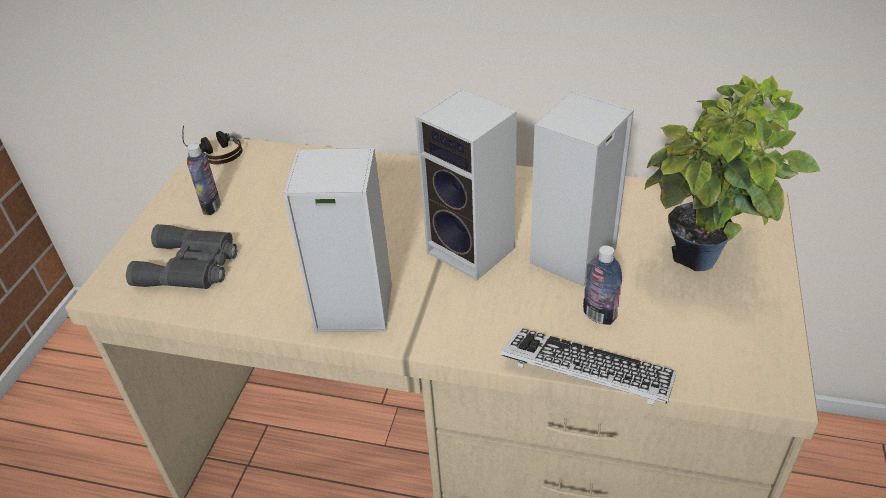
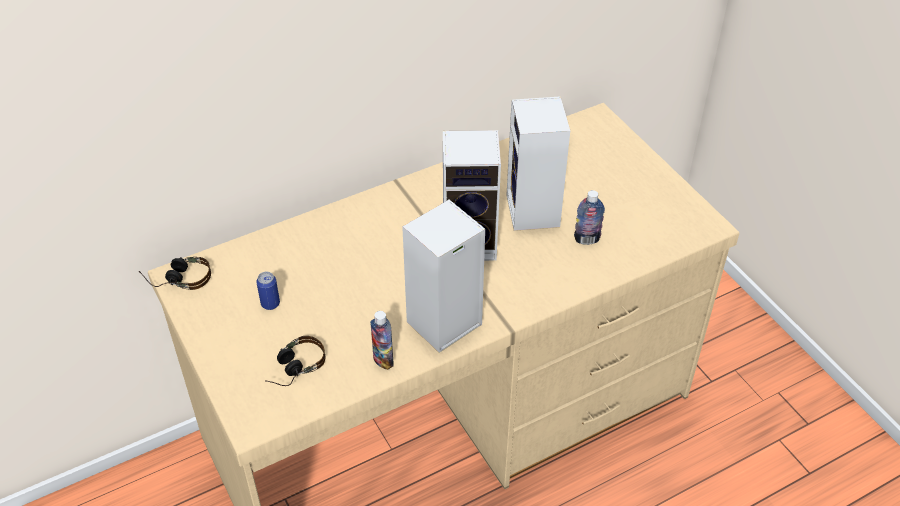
camera: 45 degrees left, 5 degrees up
grey binoculars [126,224,237,289] -> headphones [265,336,325,386]
bottle [187,143,221,215] -> bottle moved to [370,311,394,370]
keyboard [500,328,677,405] -> none
potted plant [645,74,821,271] -> none
none -> can [256,272,280,310]

